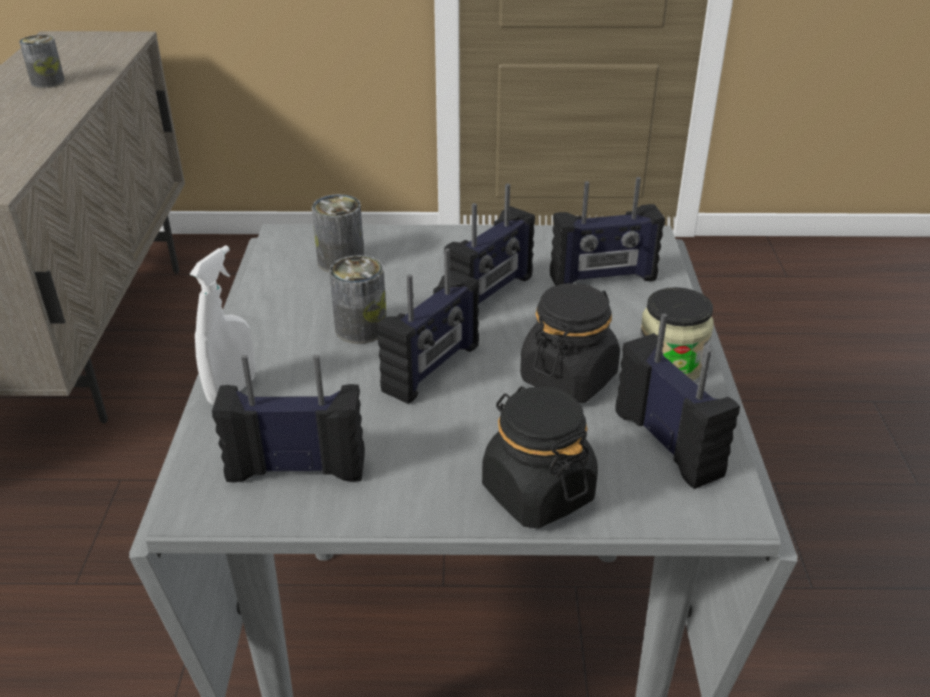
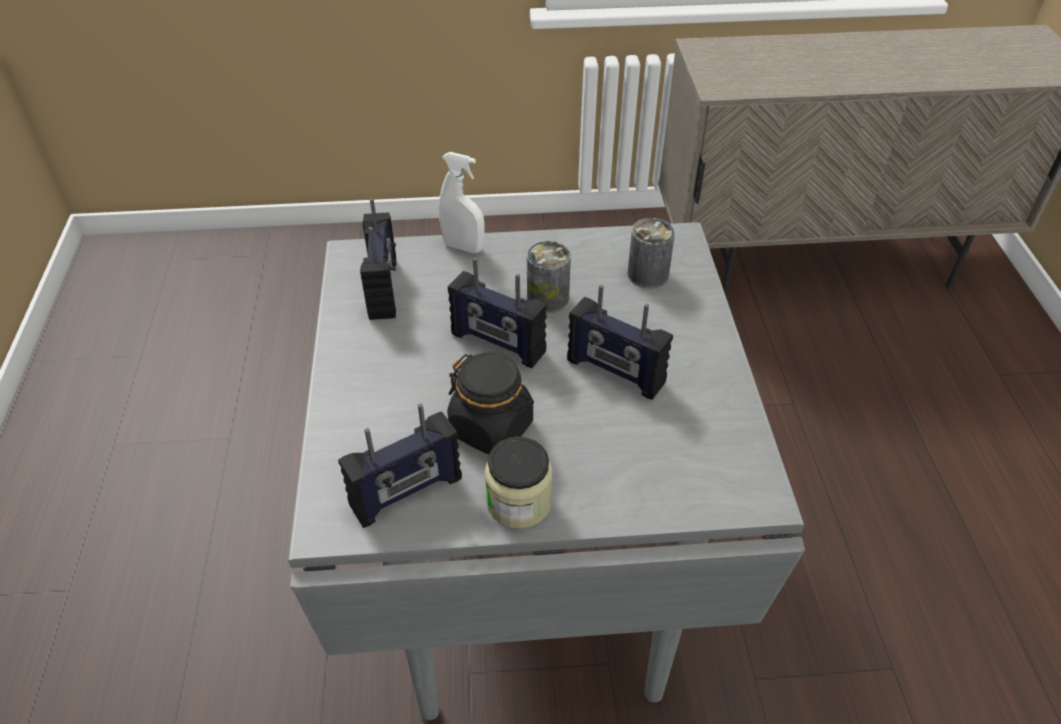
camera: 85 degrees right, 10 degrees up
can [19,35,65,88] -> none
black jar [482,386,598,528] -> none
radio [550,177,665,286] -> none

